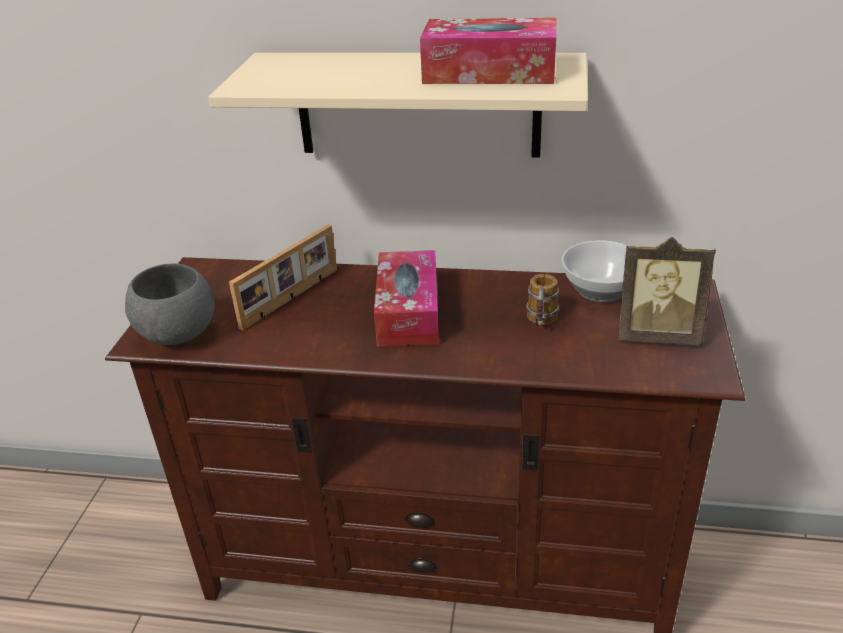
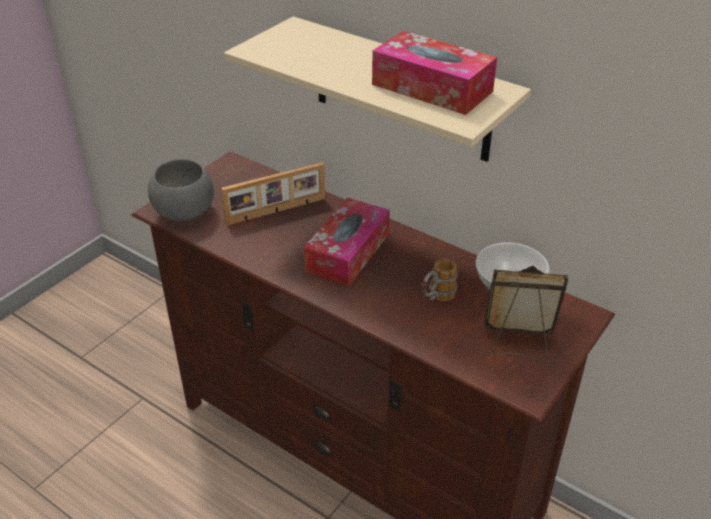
camera: 25 degrees right, 5 degrees up
picture frame [618,237,716,345] -> picture frame turned 150 degrees clockwise [484,266,569,357]

